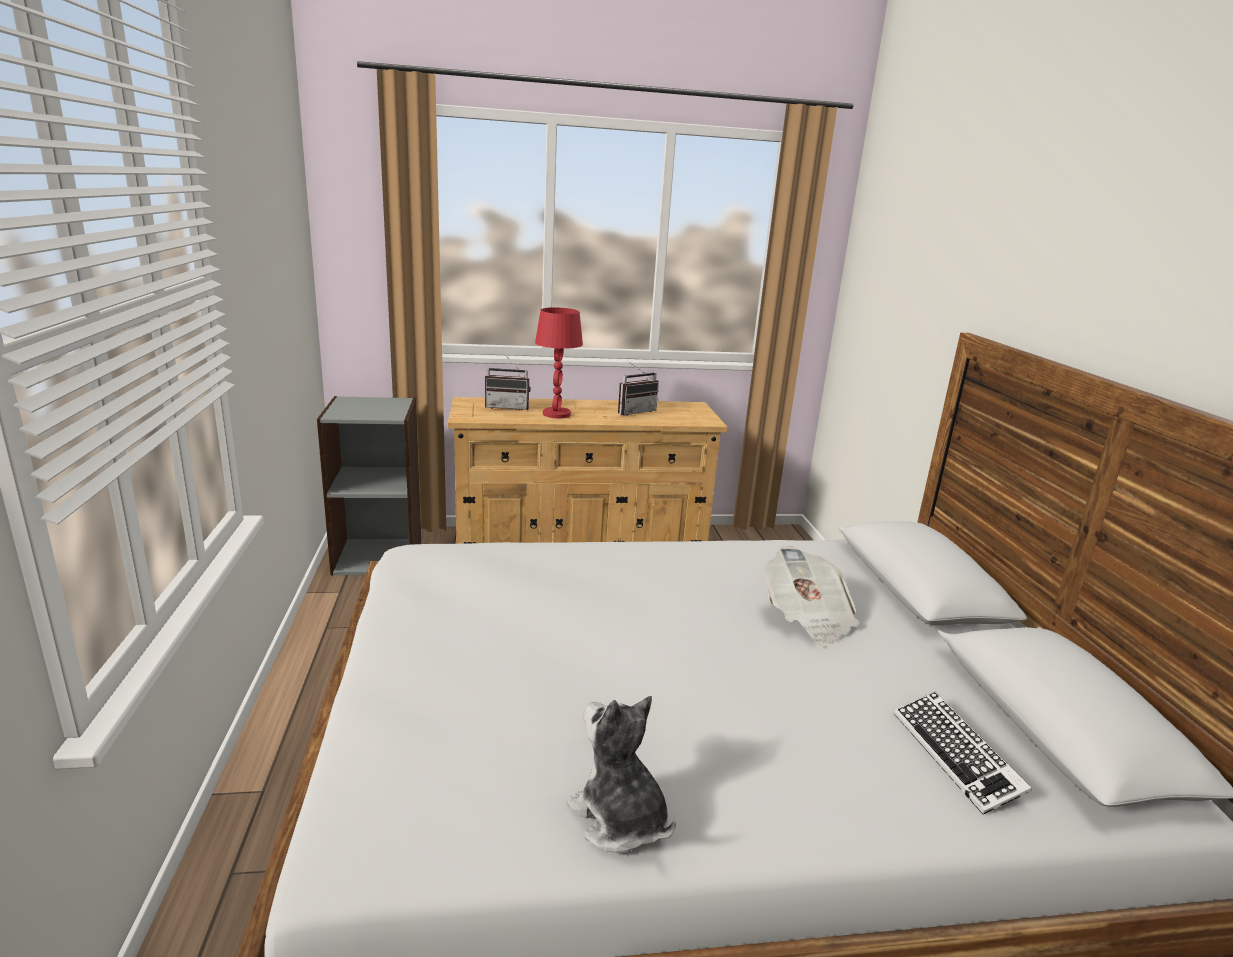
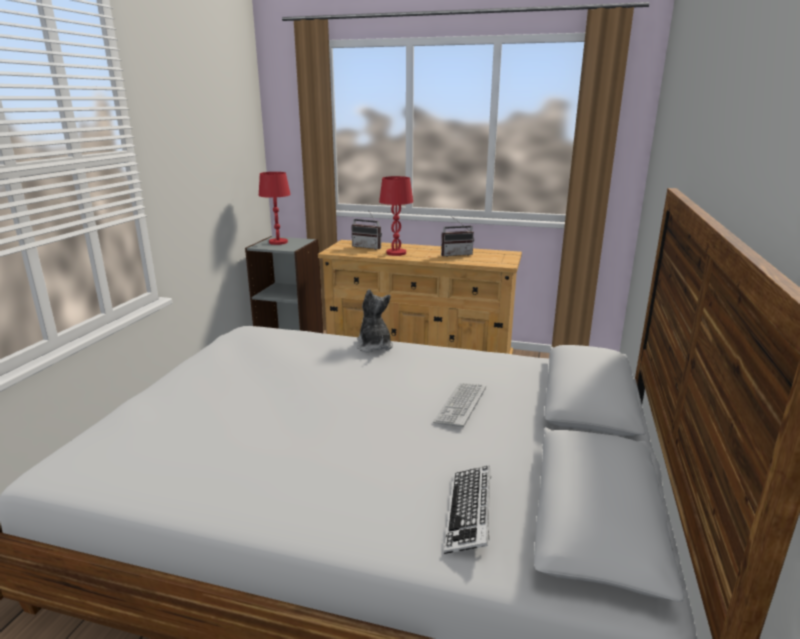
camera: 25 degrees right, 0 degrees up
plush toy [567,696,676,853] -> plush toy moved to [357,289,393,353]
newspaper [764,546,860,647] -> keyboard [433,383,486,428]
none -> red table lamp [259,172,291,245]

